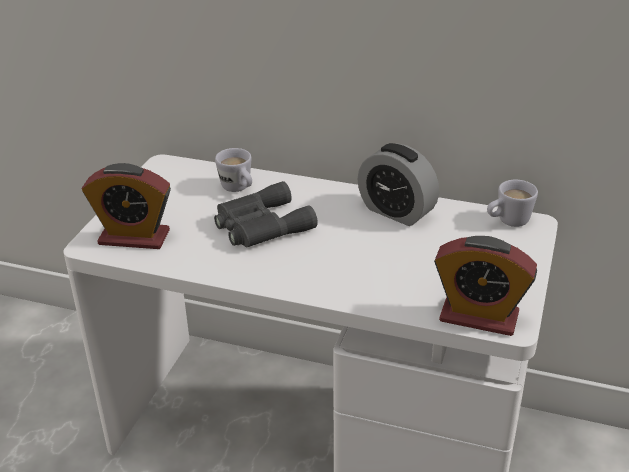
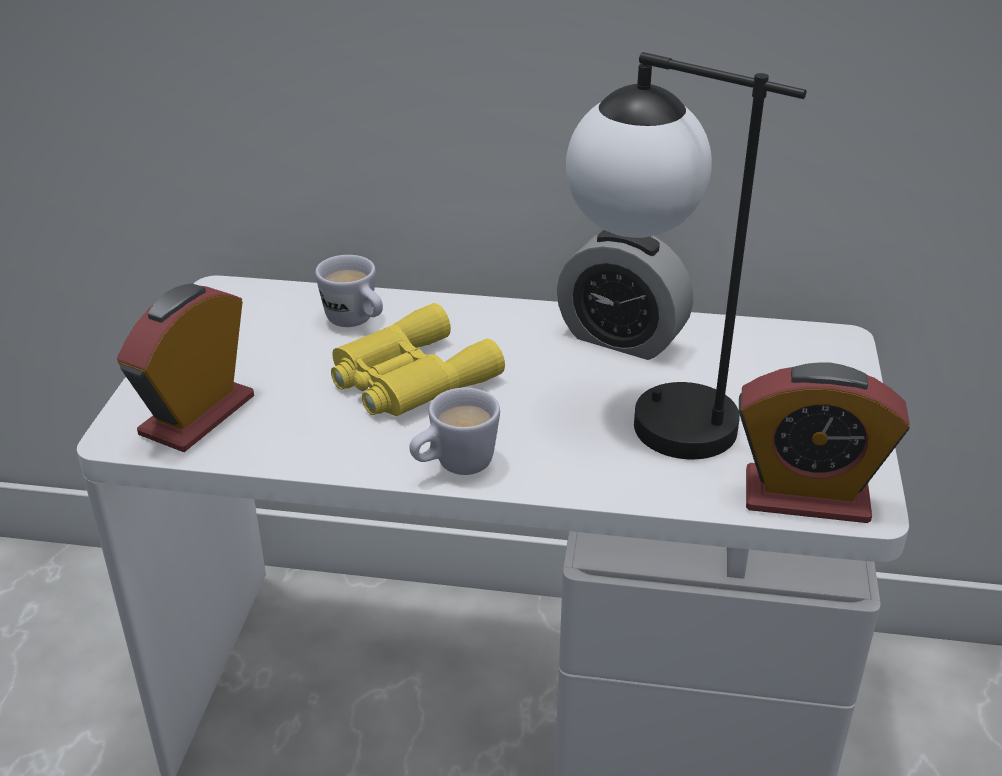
camera: 10 degrees left, 0 degrees up
alarm clock [82,163,171,249] -> alarm clock turned 120 degrees clockwise [117,283,254,452]
grey binoculars [214,181,318,247] -> yellow binoculars [331,303,505,416]
white mug [487,180,538,227] -> white mug moved to [409,388,500,475]
none -> table lamp [566,52,806,459]

